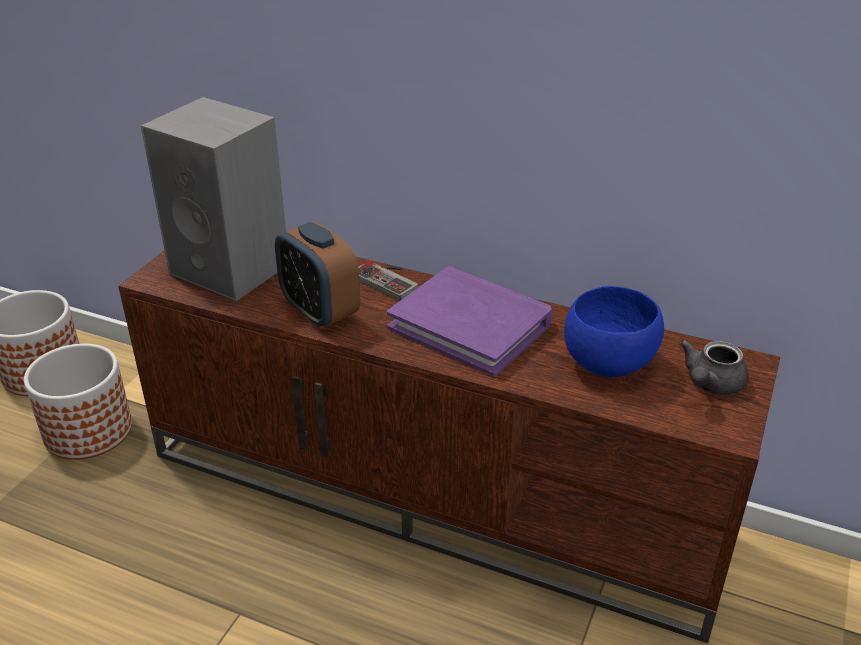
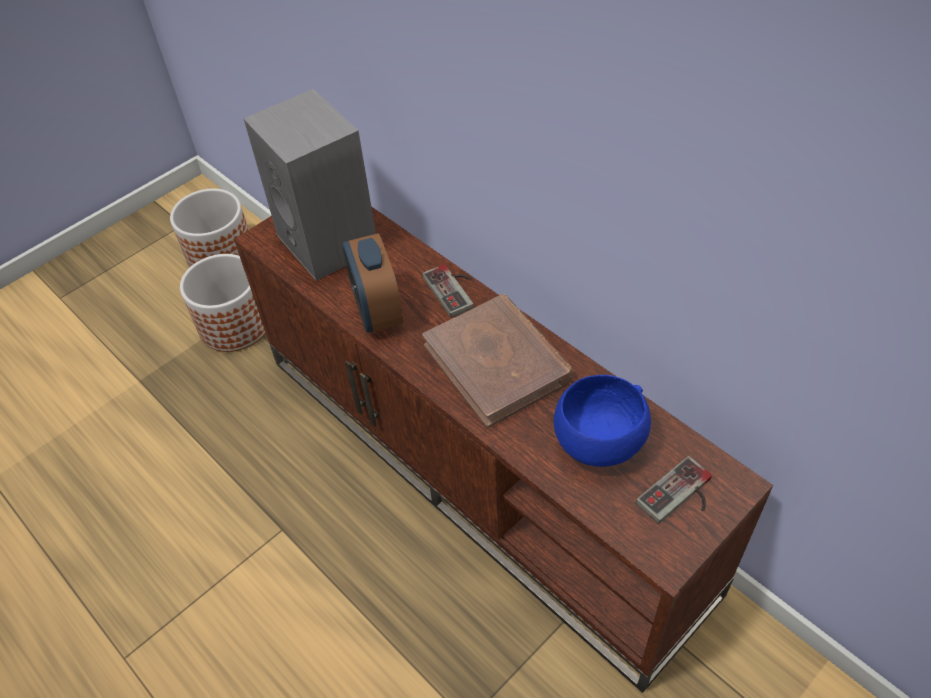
camera: 25 degrees right, 15 degrees up
purple book [387,266,553,377] -> brown book [423,294,574,428]
grey teapot [680,340,749,395] -> game controller [636,456,712,524]

